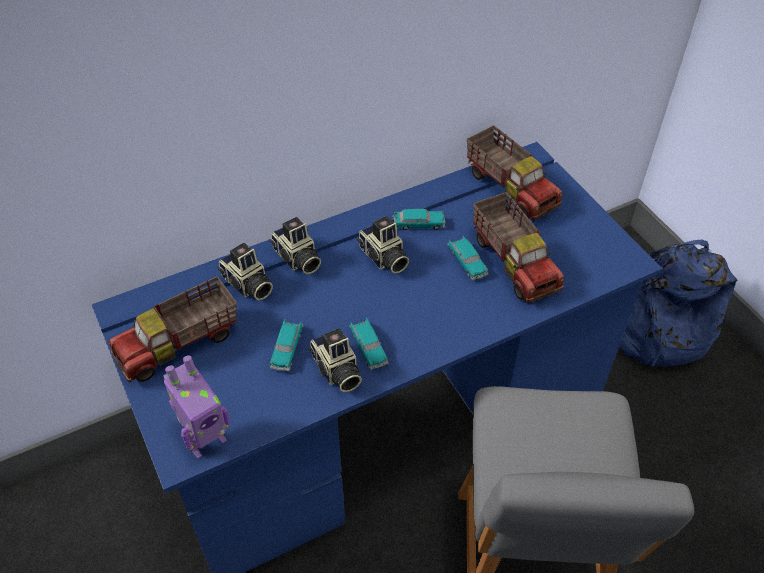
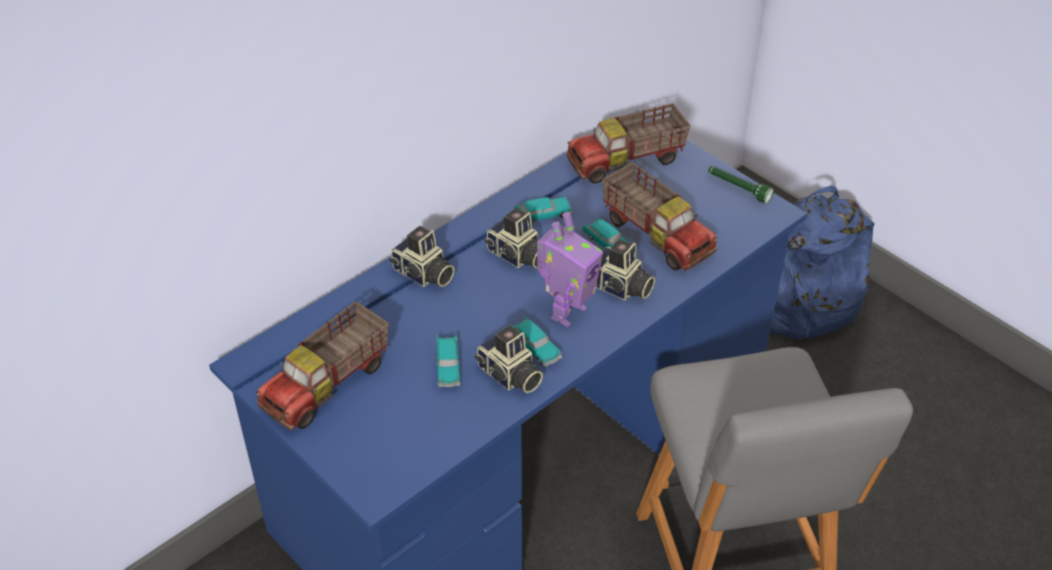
camera: 15 degrees left, 5 degrees down
toy robot [163,356,230,459] -> toy robot moved to [537,212,603,327]
camera [218,243,273,300] -> camera moved to [596,239,655,300]
toy truck [467,125,563,220] -> toy truck turned 120 degrees clockwise [567,103,691,184]
none -> green flashlight [708,166,774,204]

